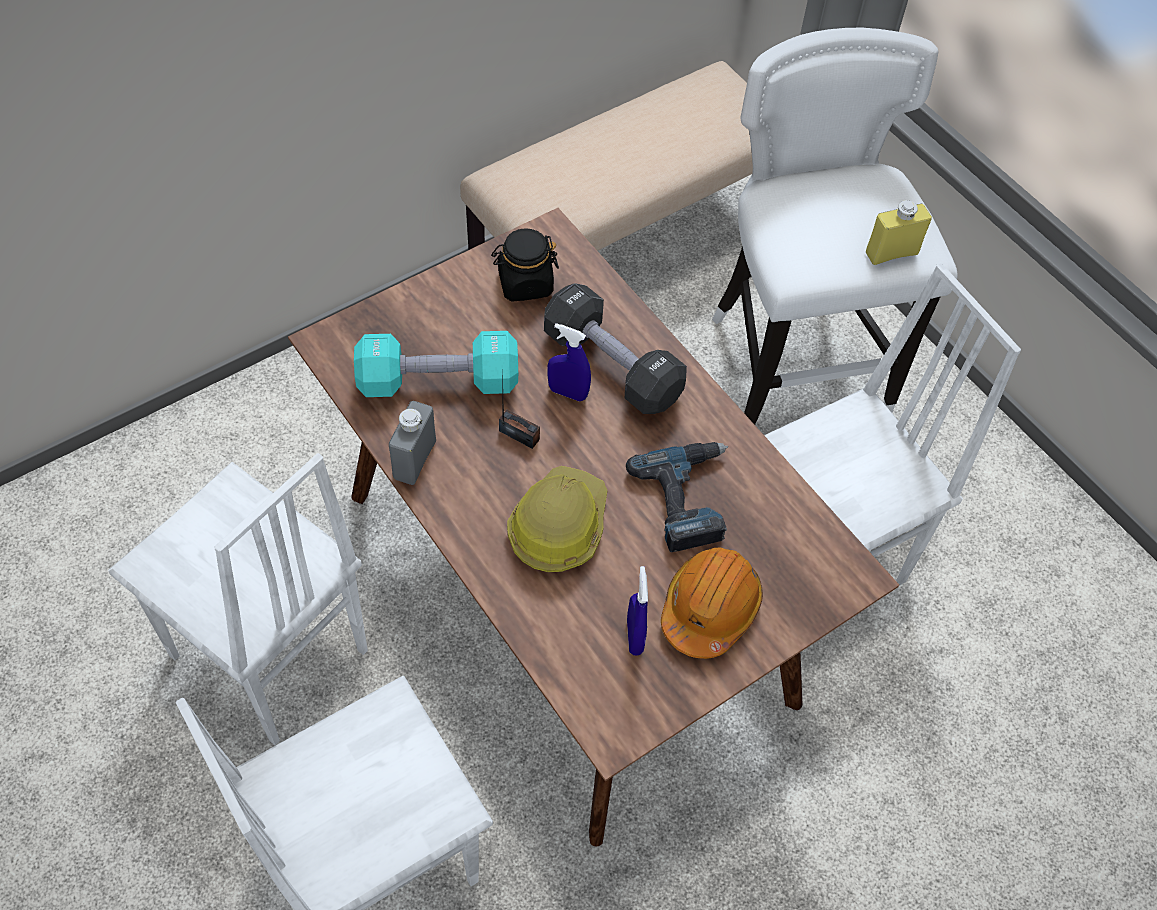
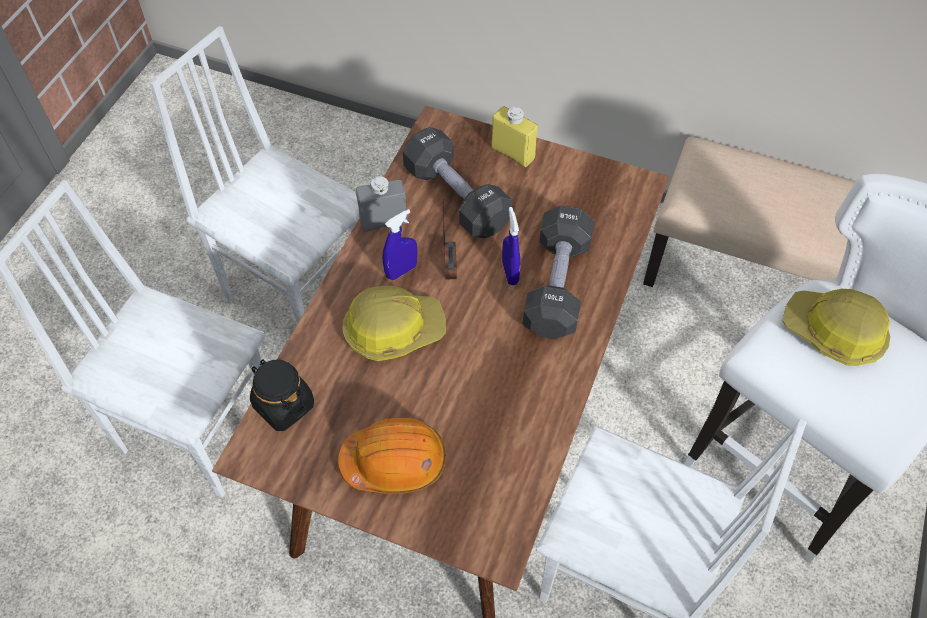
camera: 60 degrees right, 0 degrees up
white chair [108,453,368,745] -> white chair turned 120 degrees clockwise [150,26,359,324]
turquoise dumbbell [354,331,518,397] -> black dumbbell [403,127,512,238]
black jar [491,228,559,302] -> black jar moved to [250,359,314,431]
power drill [626,442,728,552] -> none
blue spray bottle [627,566,648,656] -> blue spray bottle moved to [383,209,418,280]
yellow bottle [866,200,932,265] -> yellow bottle moved to [491,106,538,167]
none -> hard hat [783,289,890,366]

